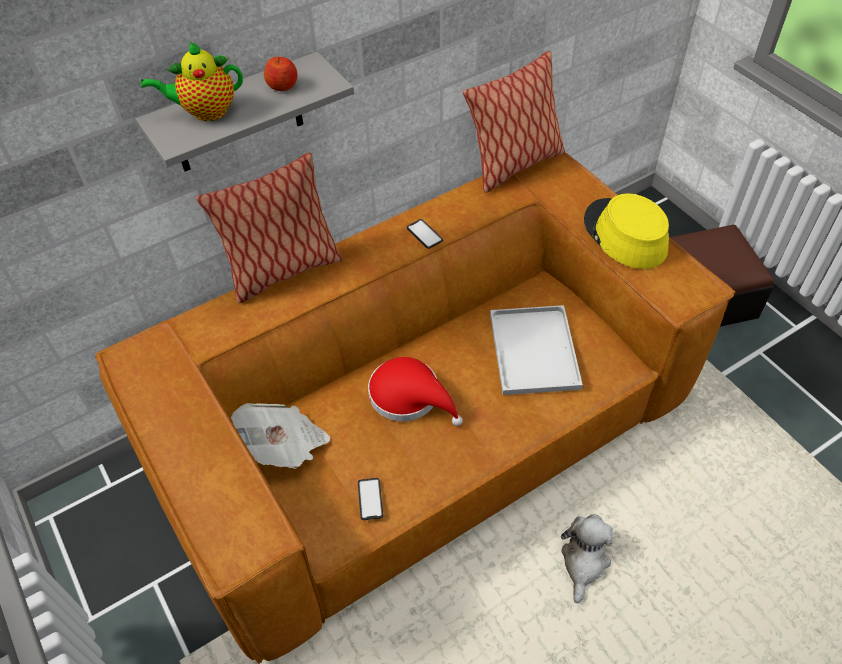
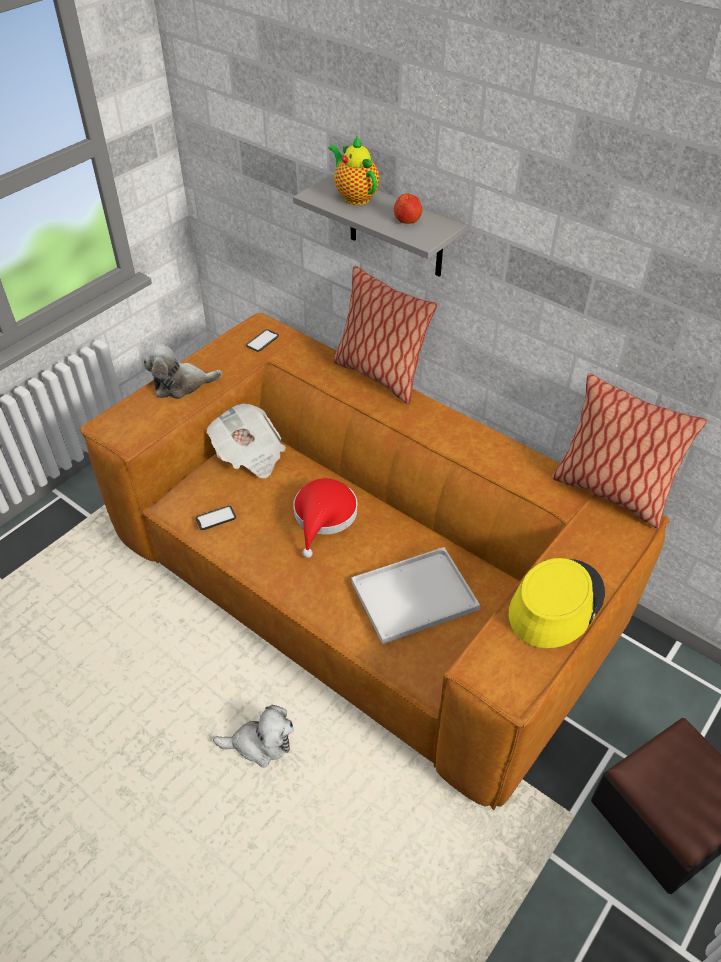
camera: 70 degrees right, 5 degrees down
phone [407,219,443,249] -> phone moved to [246,329,279,352]
none -> plush toy [144,344,222,399]

